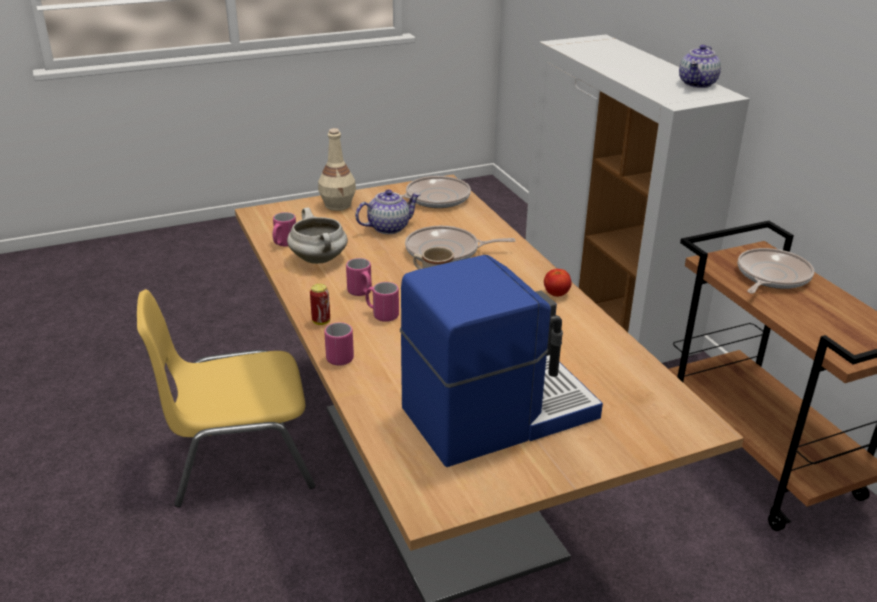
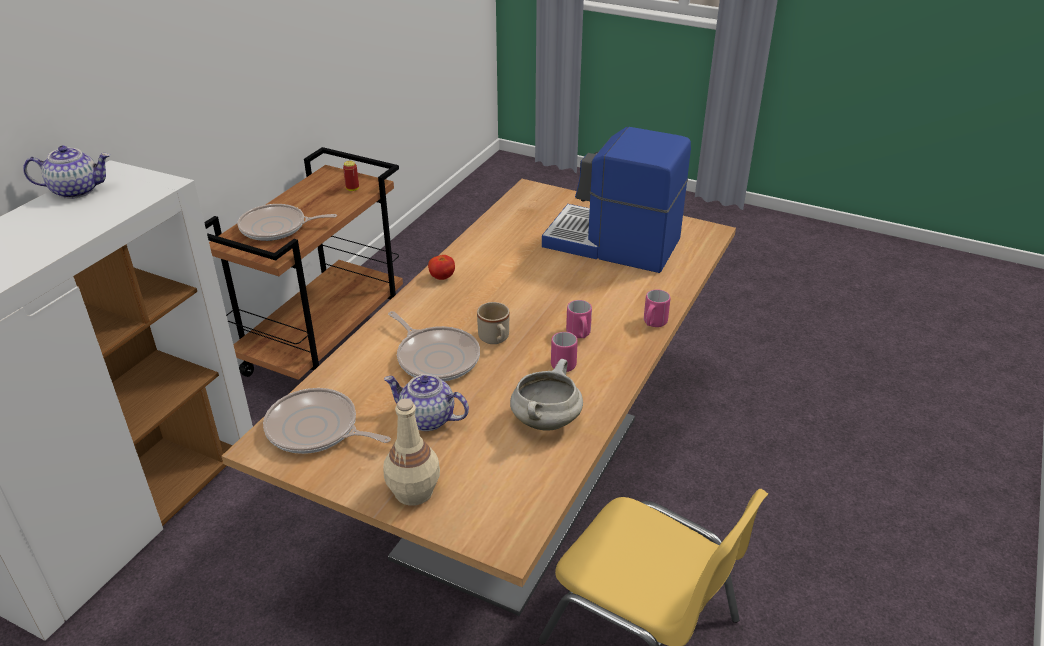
camera: 130 degrees left, 5 degrees up
pink mug [272,212,296,246] -> none
can [310,284,330,325] -> can moved to [343,161,359,191]

